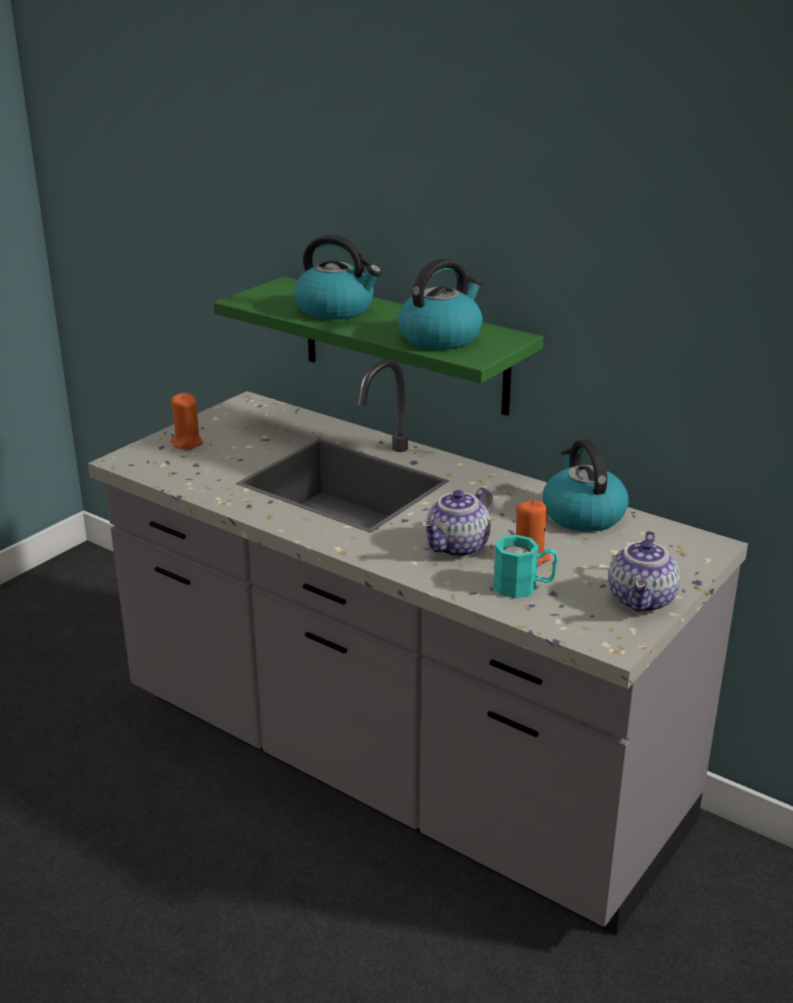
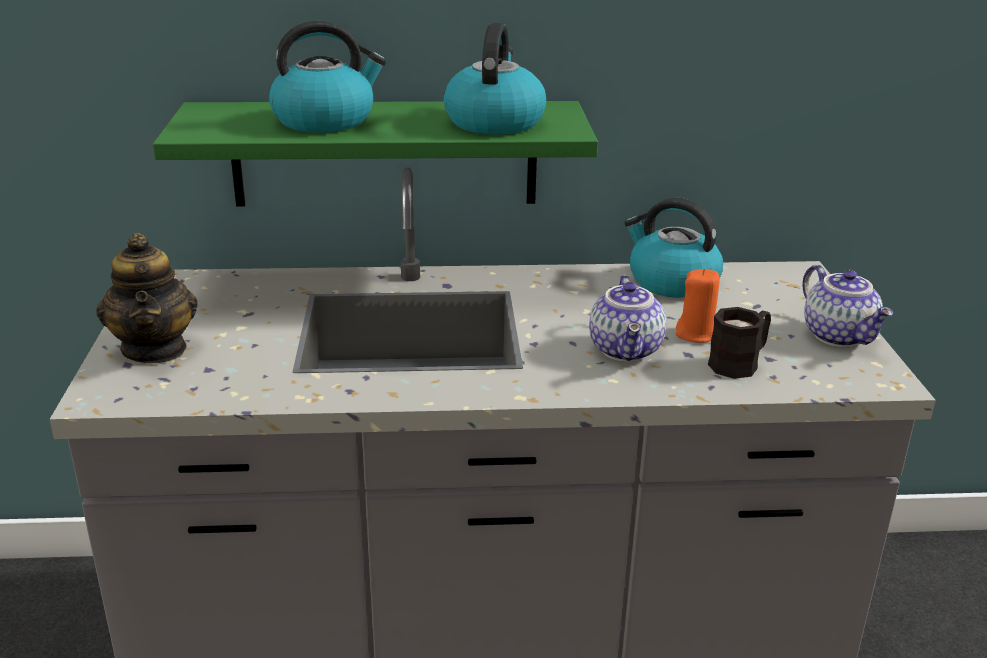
camera: 40 degrees left, 0 degrees up
orange candle [170,393,203,449] -> teapot [96,233,198,363]
turquoise mug [493,535,558,599] -> black mug [708,307,771,379]

